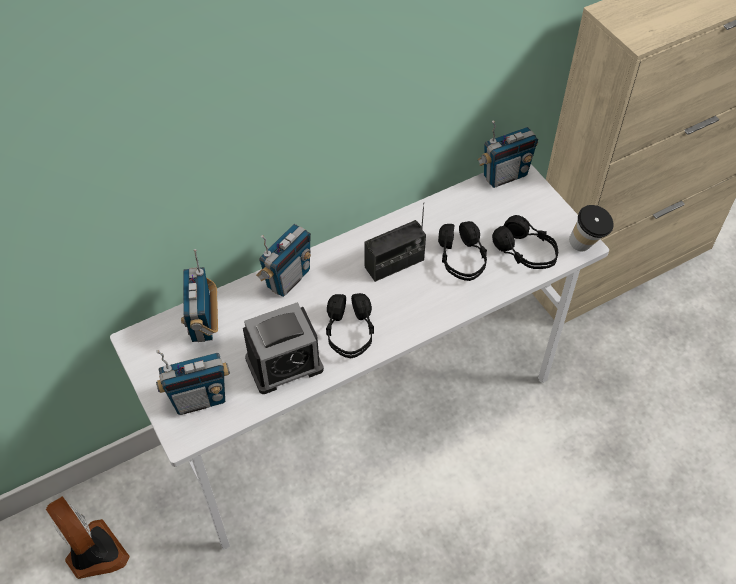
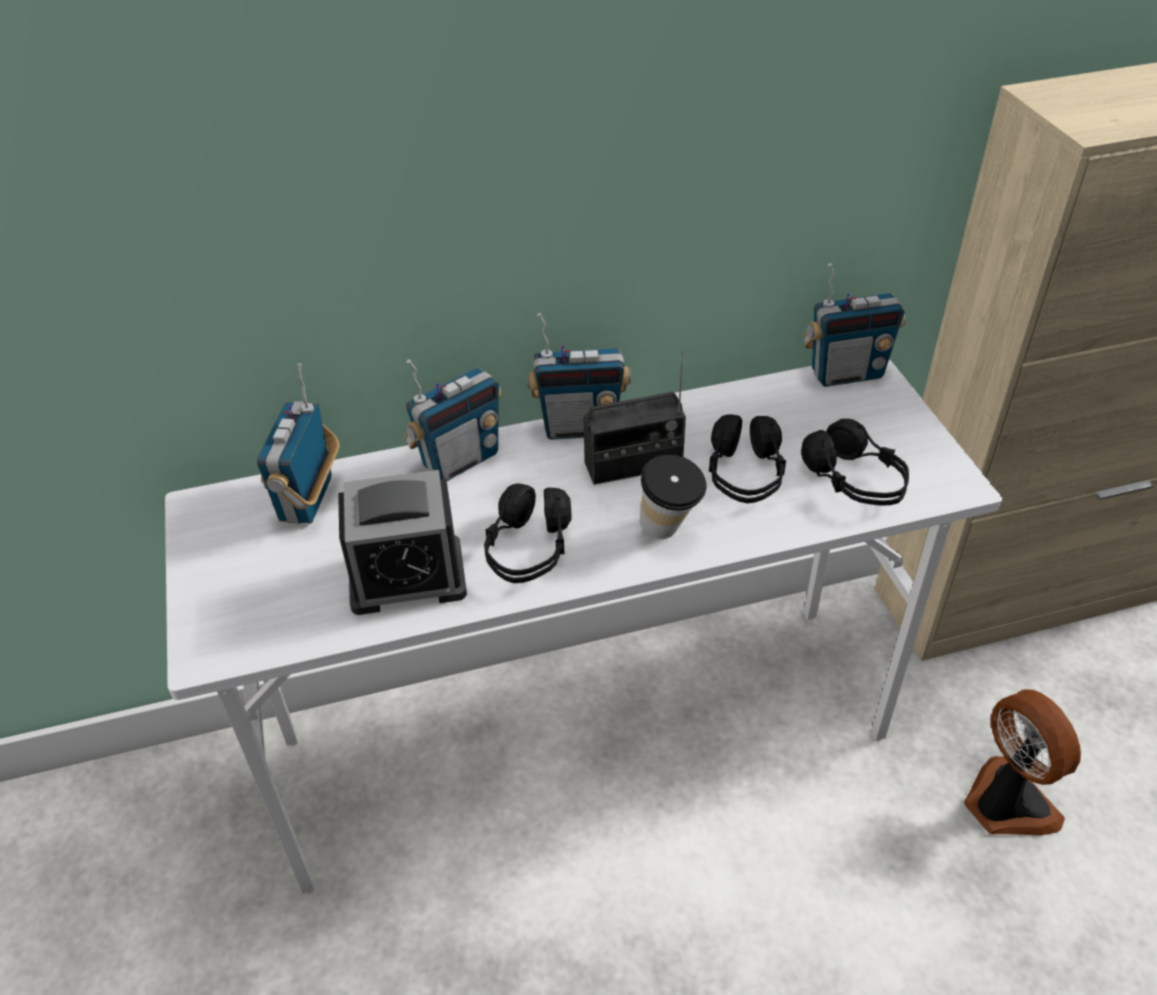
camera: 15 degrees right, 10 degrees down
fan [46,496,130,579] -> fan moved to [964,689,1081,835]
radio [156,350,230,415] -> radio moved to [527,313,631,440]
cup [569,205,614,251] -> cup moved to [640,455,707,539]

